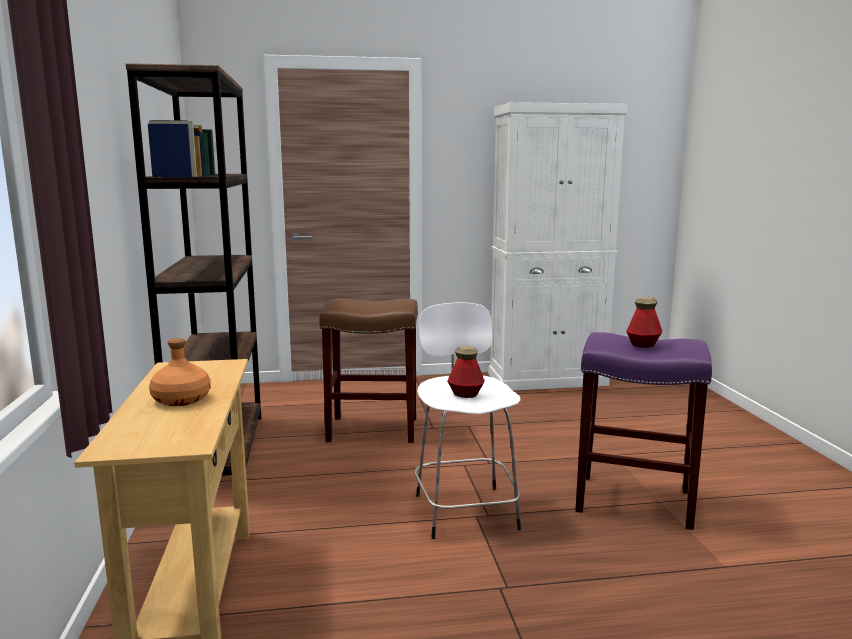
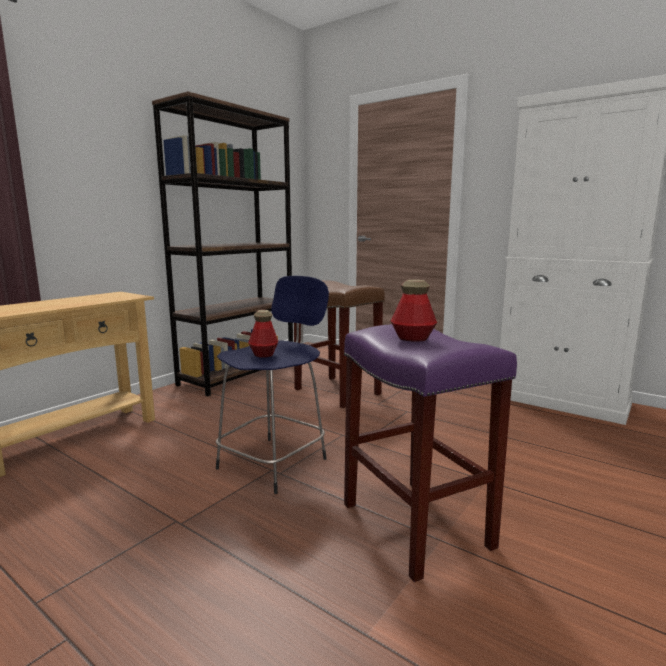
camera: 45 degrees right, 0 degrees up
orange bottle [149,338,211,406] -> none
white stool [414,302,521,539] -> blue stool [216,276,329,494]

